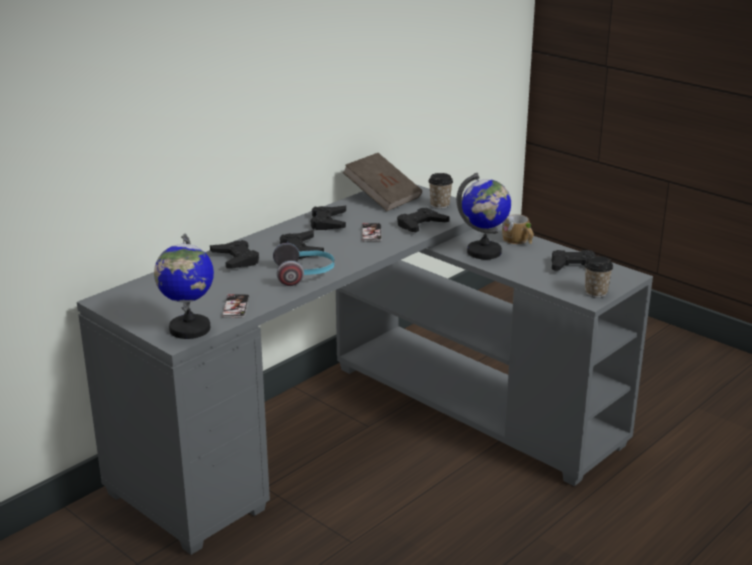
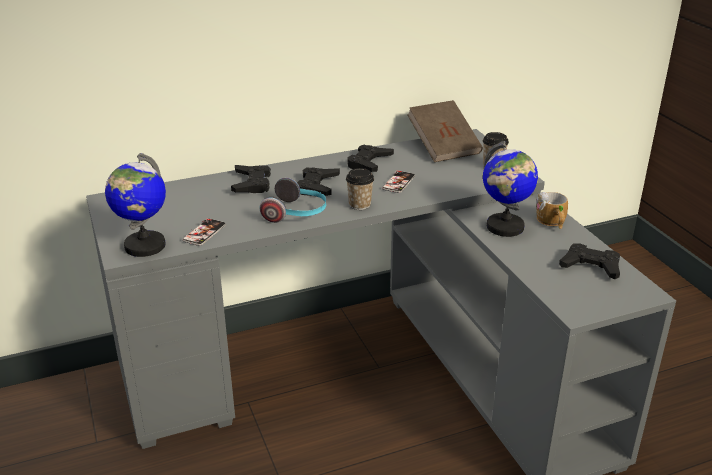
camera: 25 degrees right, 5 degrees up
black game controller [397,208,449,232] -> none
cup [584,256,613,298] -> cup moved to [346,168,374,210]

